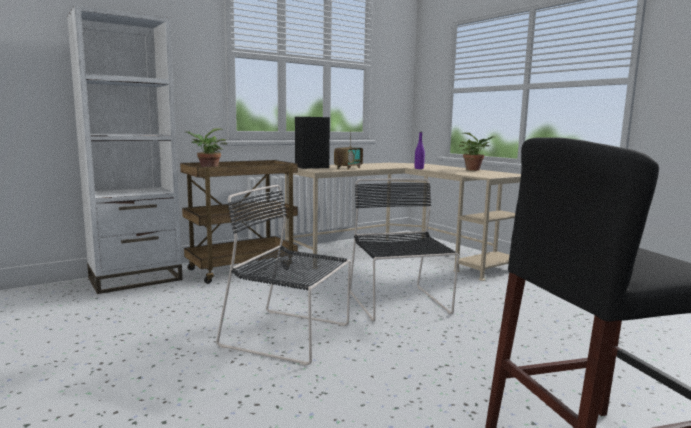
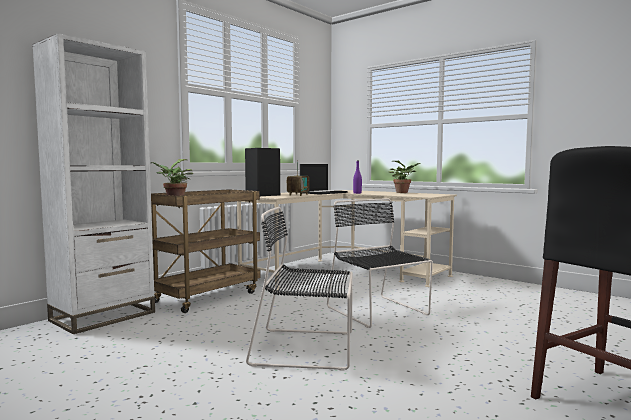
camera: 15 degrees left, 5 degrees down
none -> laptop [300,164,348,195]

